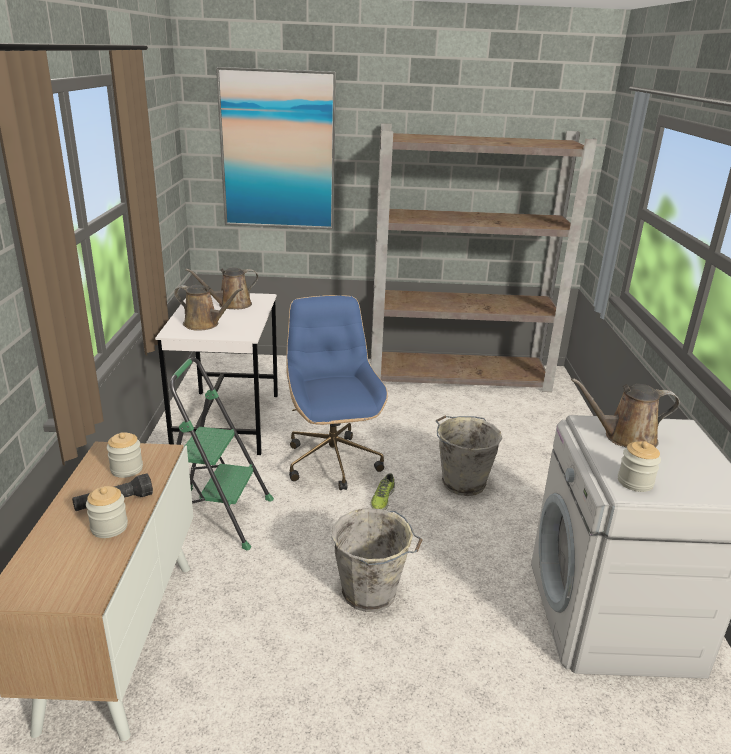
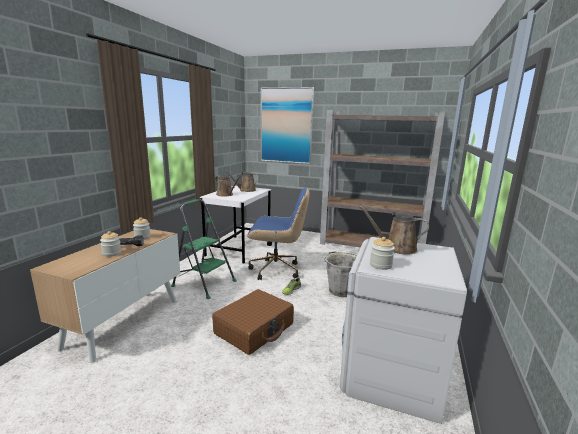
camera: 20 degrees right, 10 degrees down
blue office chair [286,295,388,490] -> blue office chair turned 90 degrees clockwise [247,188,310,280]
grey bucket [332,508,423,612] -> brown suitcase [212,289,294,355]

